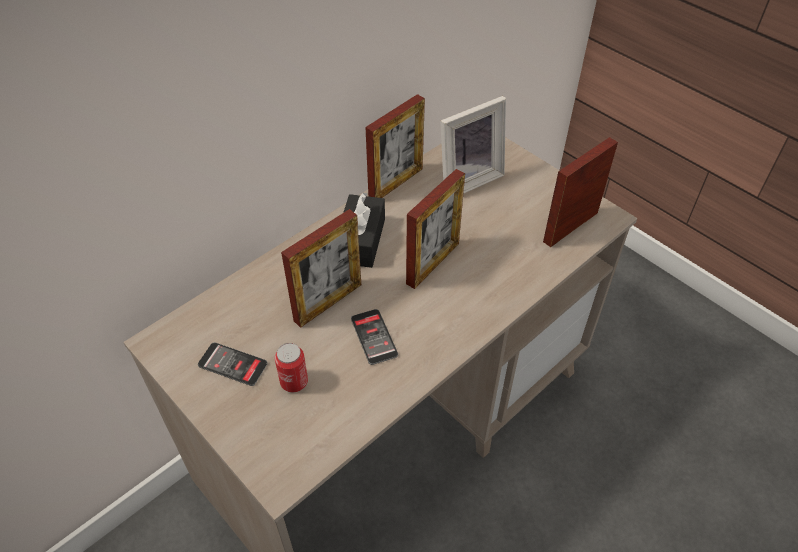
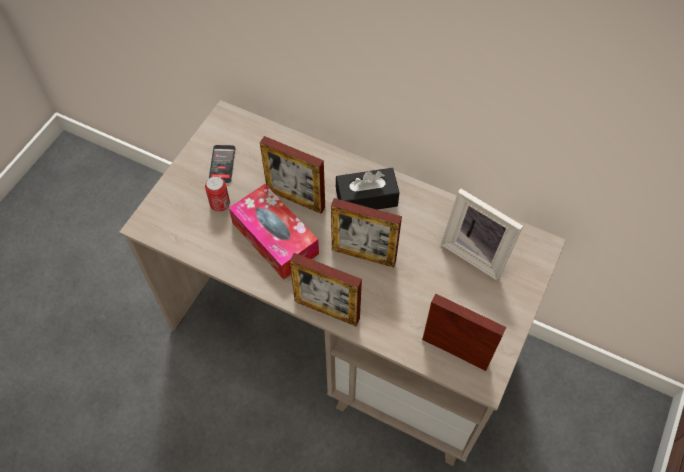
camera: 70 degrees right, 10 degrees up
phone [351,309,398,365] -> tissue box [229,184,319,280]
picture frame [365,94,425,198] -> picture frame moved to [290,253,362,326]

